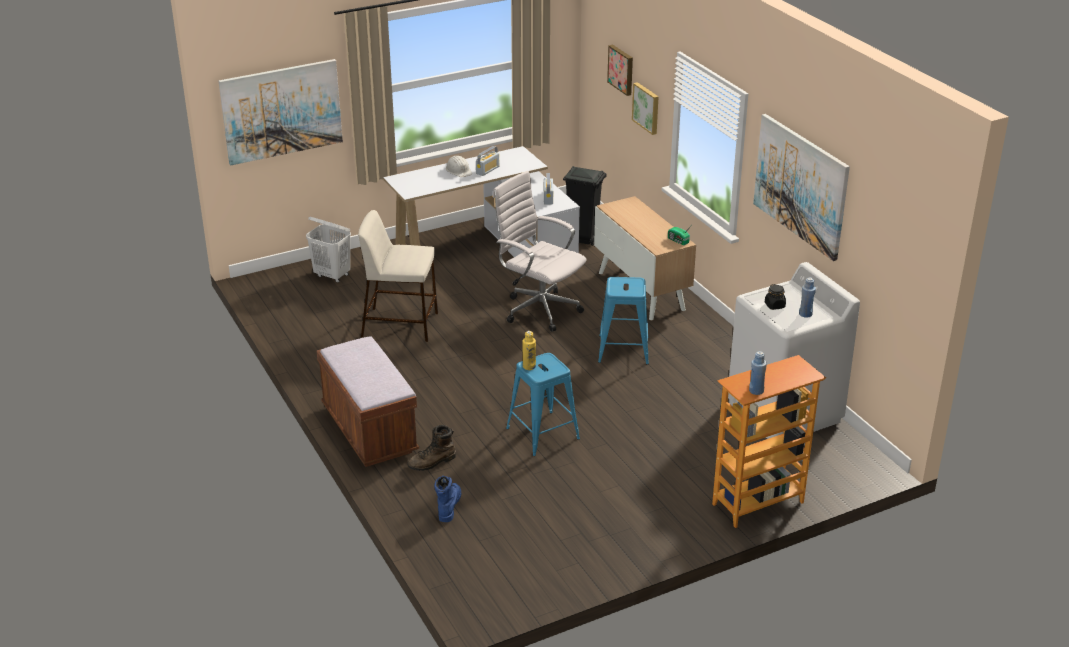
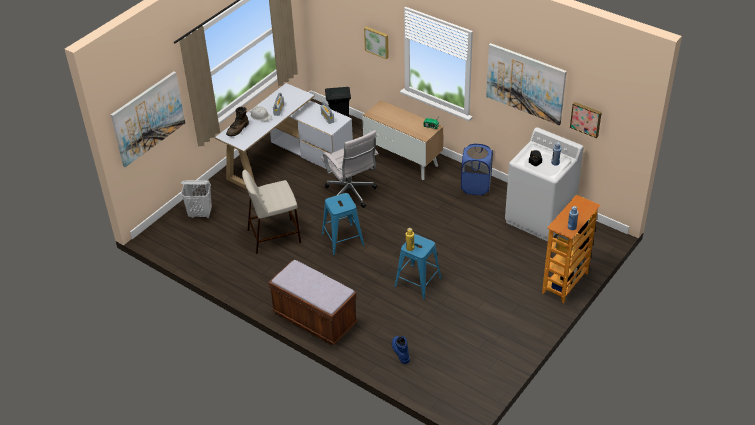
camera: 25 degrees left, 10 degrees up
brown boot [407,425,456,471] -> brown boot moved to [226,107,249,136]
white office chair [493,171,587,332] -> white office chair turned 135 degrees counterclockwise [321,130,378,208]
blue stool [598,277,649,364] -> blue stool moved to [322,193,364,255]
picture [607,45,633,96] -> picture moved to [570,102,602,138]
none -> blue laundry basket [461,144,493,195]

